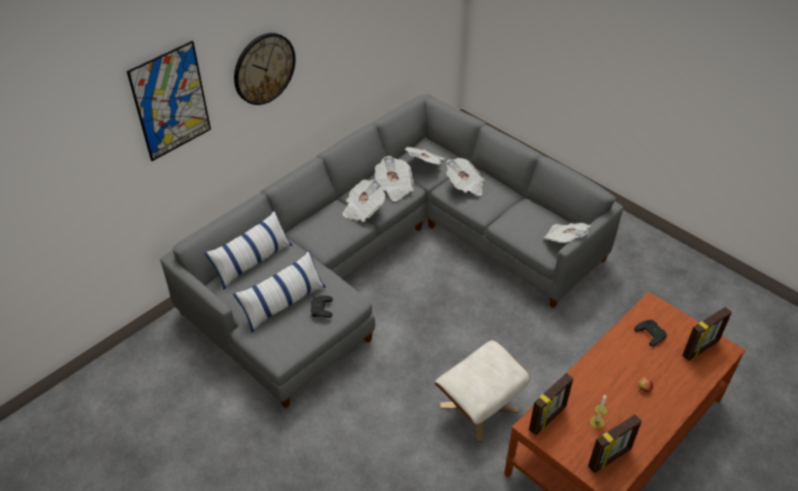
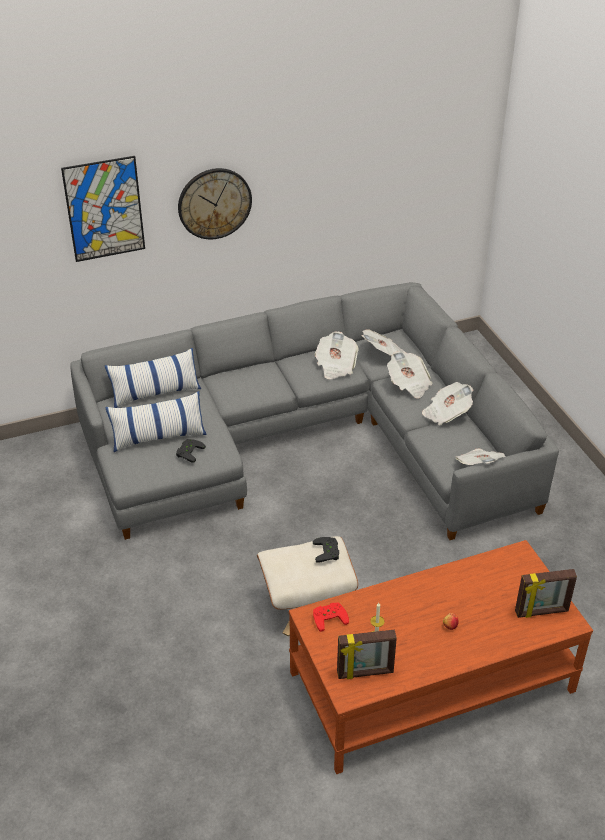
camera: 25 degrees right, 5 degrees down
newspaper [343,180,385,222] -> newspaper moved to [422,382,474,426]
picture frame [529,373,573,435] -> red game controller [313,603,349,632]
black game controller [634,320,667,347] -> black game controller moved to [313,537,339,563]

